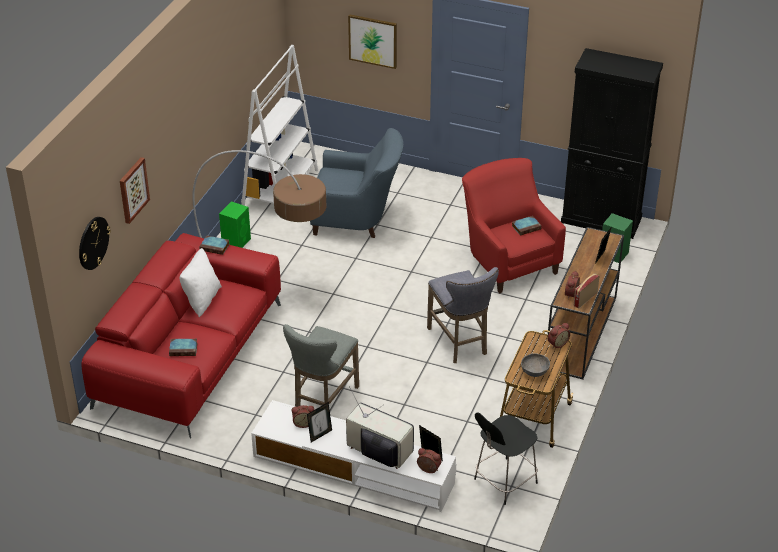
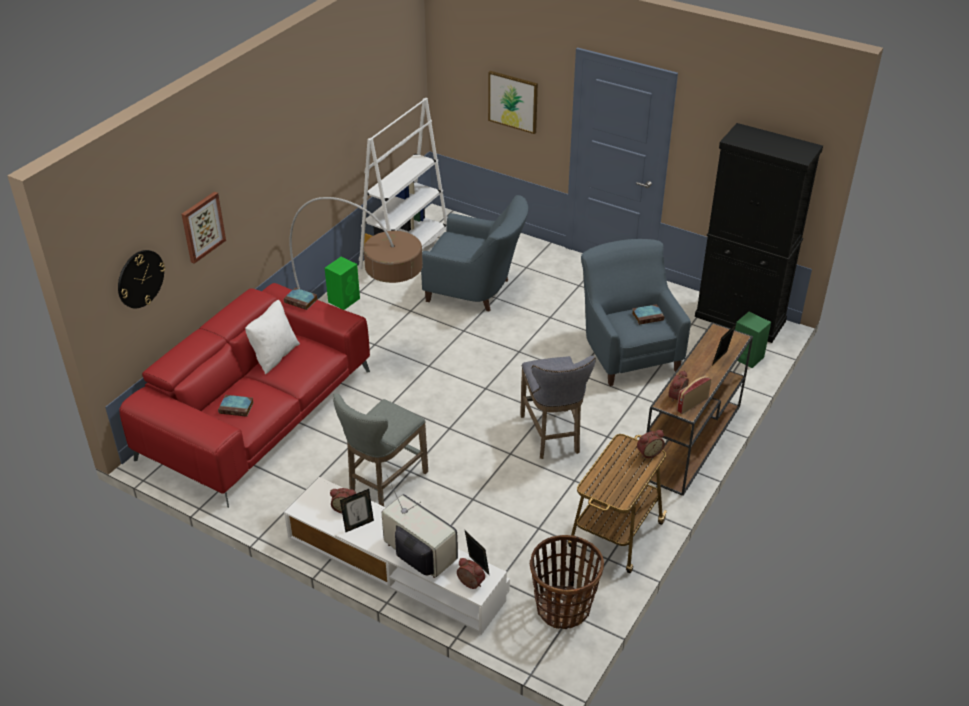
camera: 10 degrees right, 0 degrees up
red armchair [462,158,566,293] -> blue armchair [581,239,691,386]
black stool [474,412,538,505] -> basket [530,535,604,629]
grey bowl [521,353,550,377] -> none

